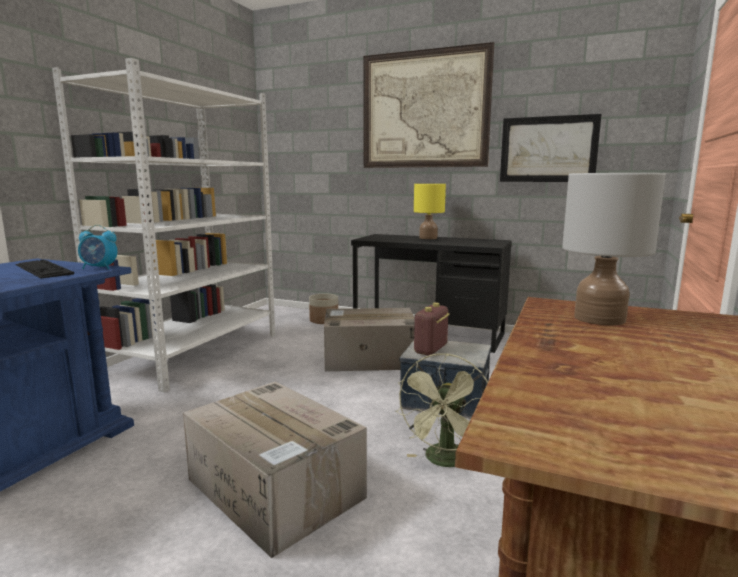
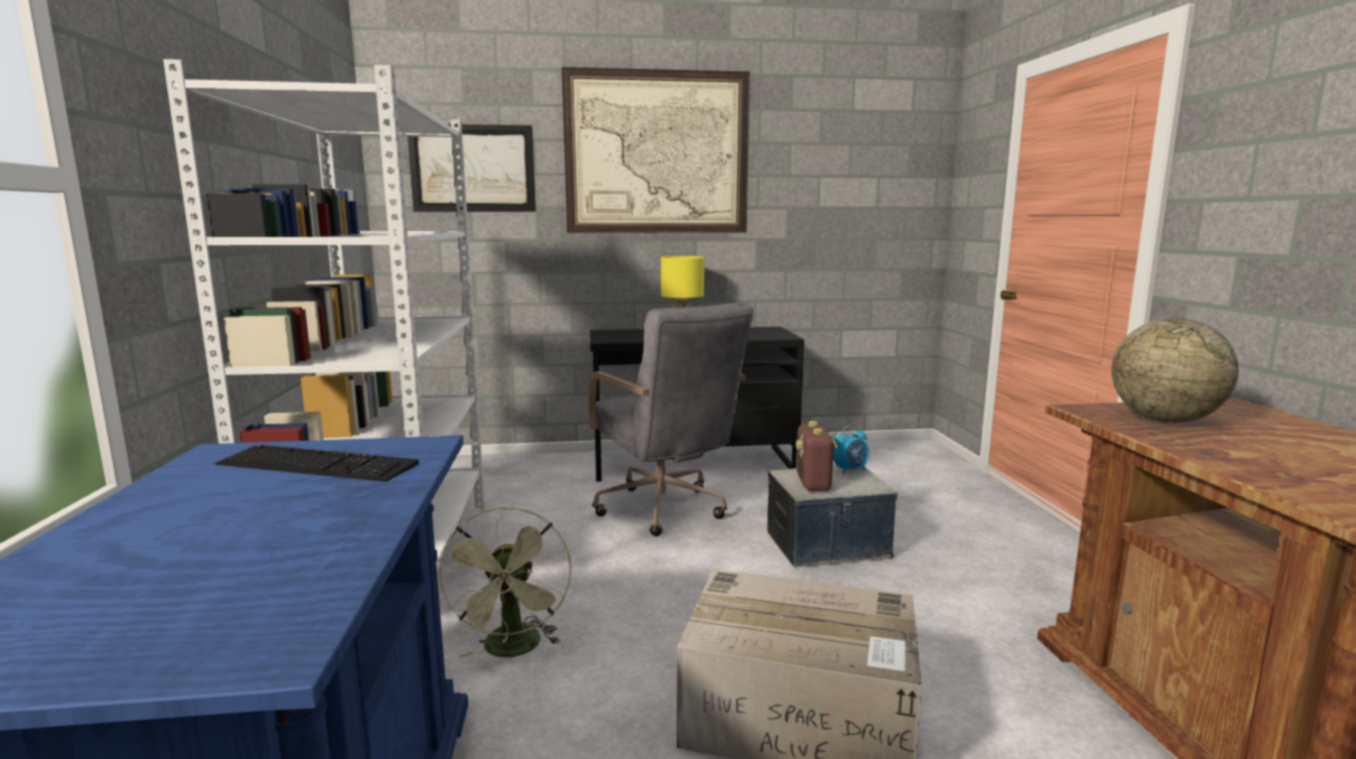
camera: 30 degrees left, 0 degrees up
alarm clock [78,225,118,270] -> alarm clock moved to [833,425,869,475]
planter [309,294,338,324] -> none
cardboard box [324,308,415,371] -> grey office chair [588,302,753,536]
green fan [395,353,488,467] -> green fan moved to [438,506,572,658]
picture [500,114,602,182] -> picture moved to [408,124,536,212]
grey table lamp [562,173,666,325] -> globe [1111,318,1239,423]

